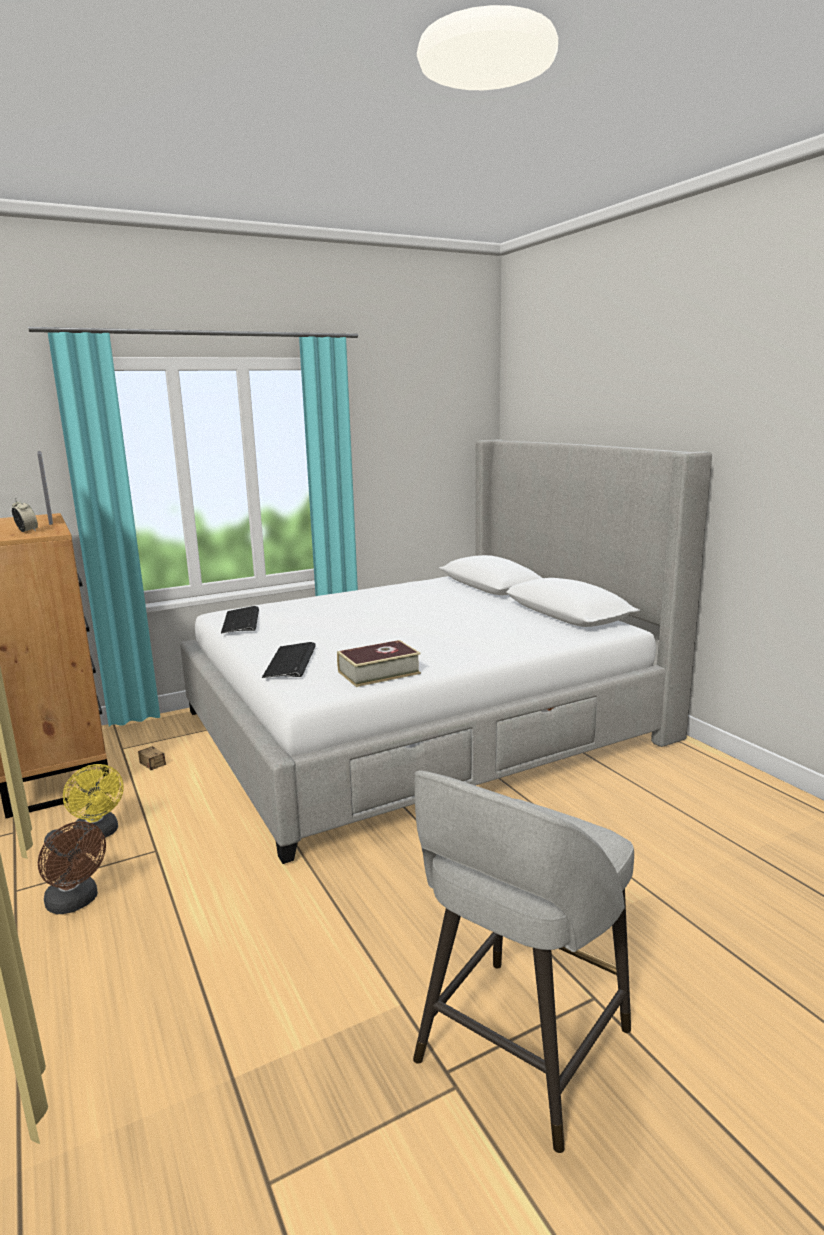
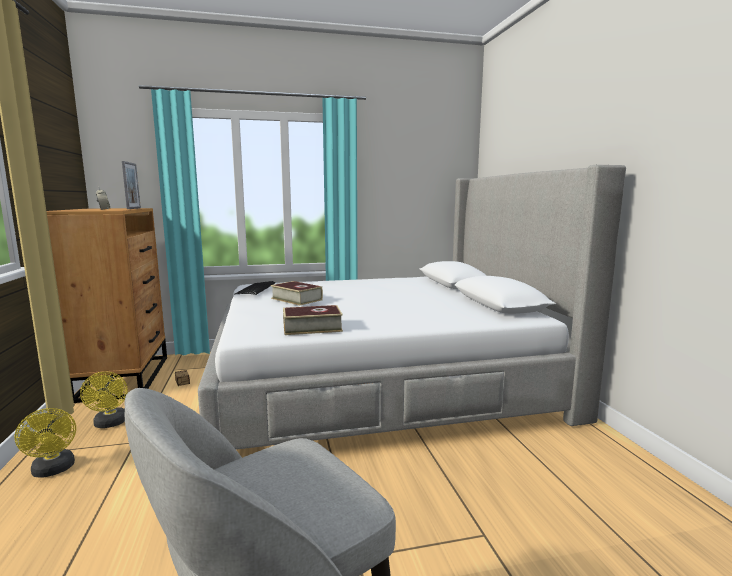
camera: 15 degrees right, 5 degrees down
brown fan [38,821,106,914] -> yellow fan [14,408,76,477]
keyboard [262,642,316,678] -> none
none -> book [270,281,323,306]

